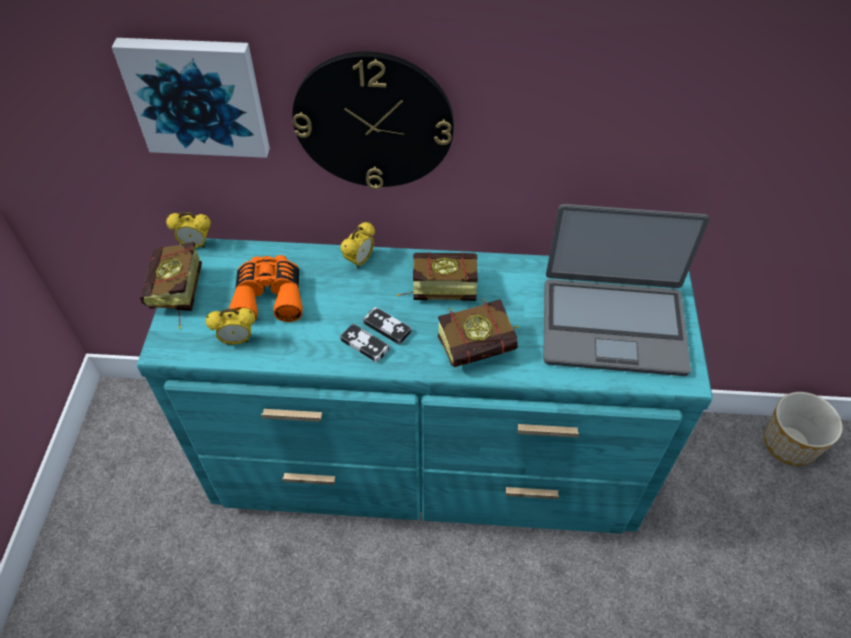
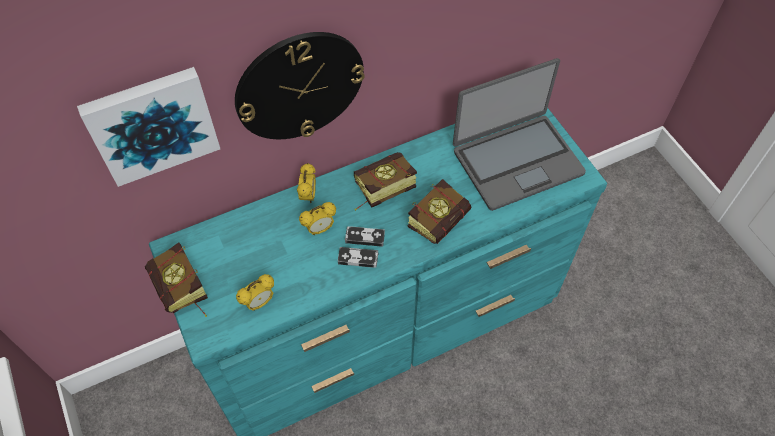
camera: 30 degrees left, 5 degrees up
alarm clock [166,212,211,248] -> alarm clock moved to [299,202,336,235]
orange binoculars [229,255,303,322] -> none
planter [764,392,842,466] -> none

